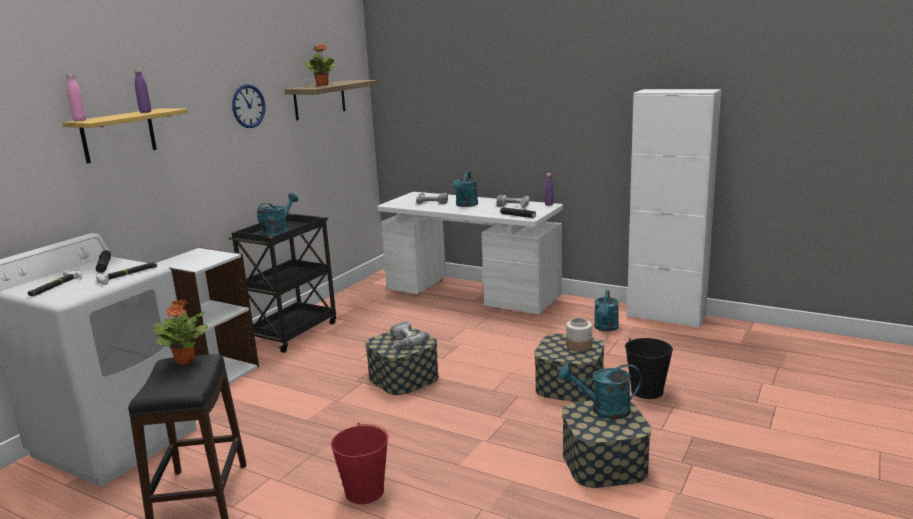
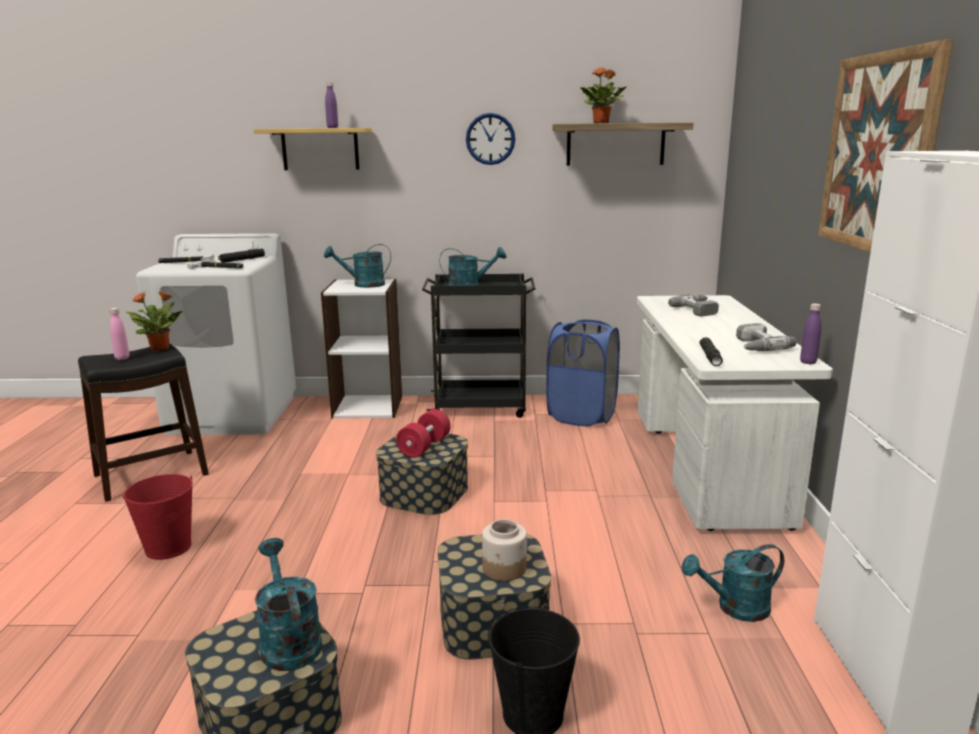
camera: 60 degrees right, 0 degrees up
pink bottle [66,73,86,121] -> pink bottle moved to [109,308,129,360]
power drill [390,321,430,348] -> red dumbbell [396,409,451,458]
turquoise watering can [453,172,478,207] -> turquoise watering can moved to [324,244,391,288]
none -> blue laundry basket [546,319,620,426]
none -> picture [818,39,953,252]

